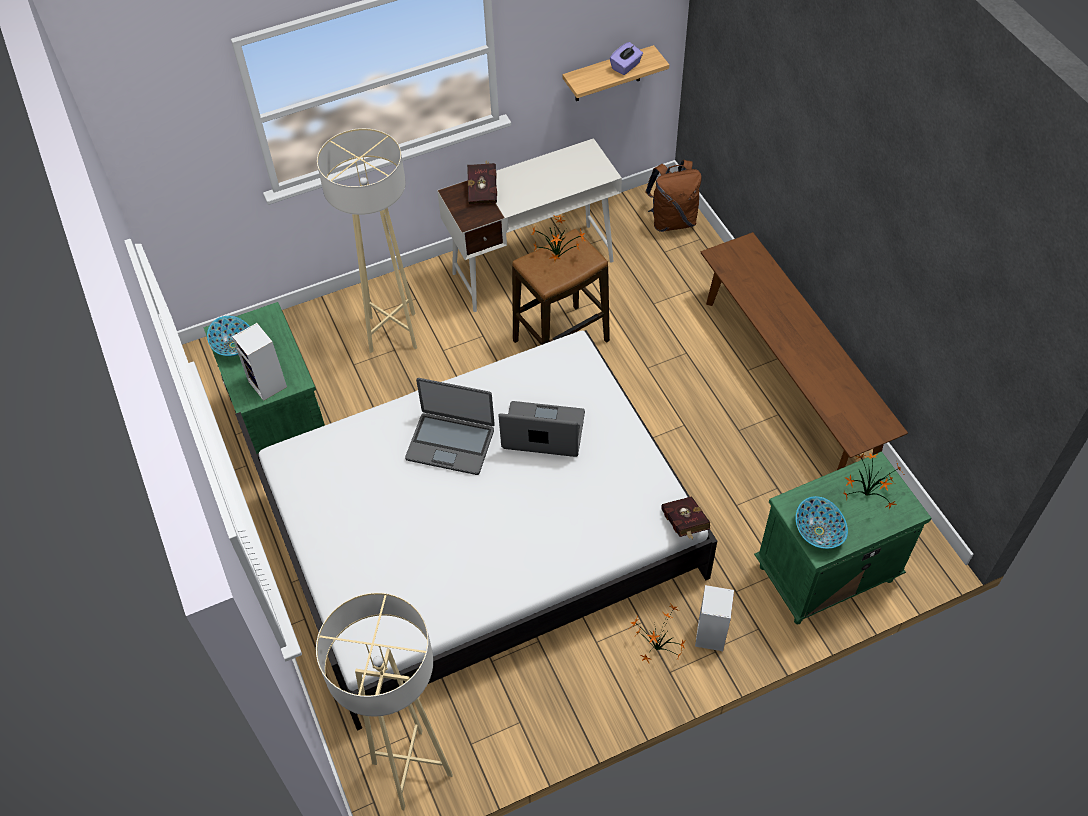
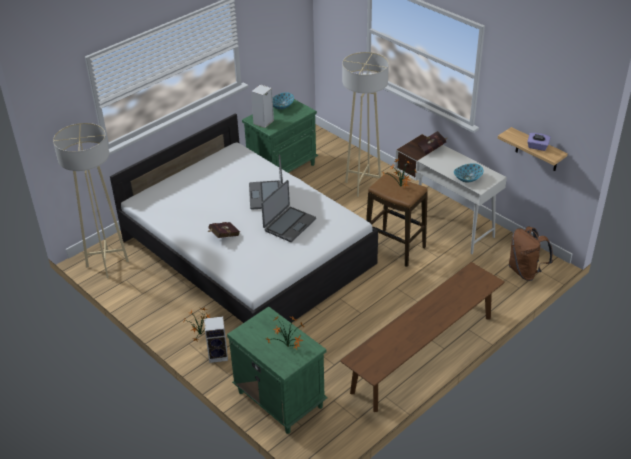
camera: 70 degrees right, 15 degrees down
laptop [498,401,585,457] -> laptop turned 45 degrees clockwise [261,180,316,242]
red book [662,496,710,540] -> red book moved to [207,222,240,238]
bowl [796,496,848,549] -> bowl moved to [454,163,483,182]

